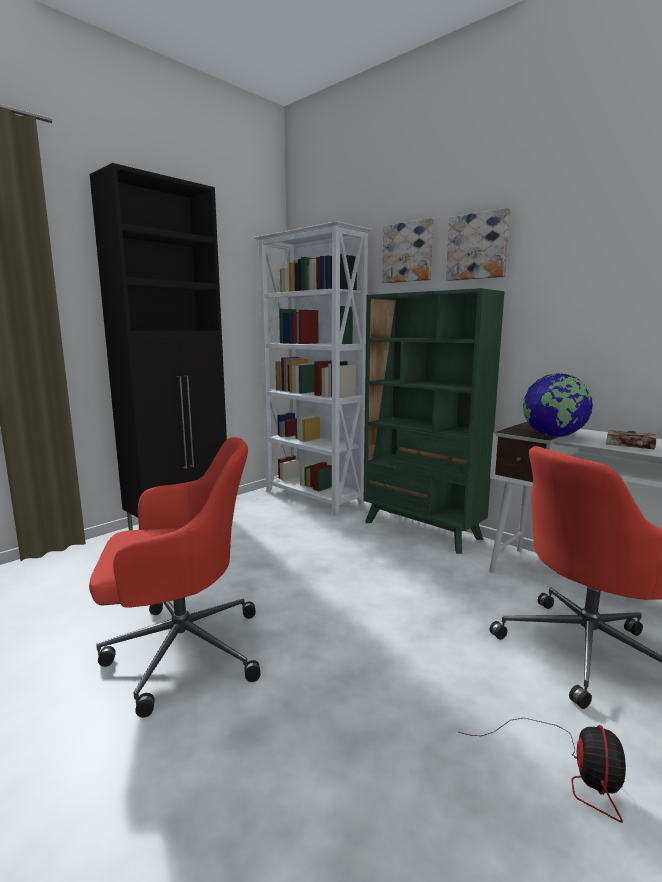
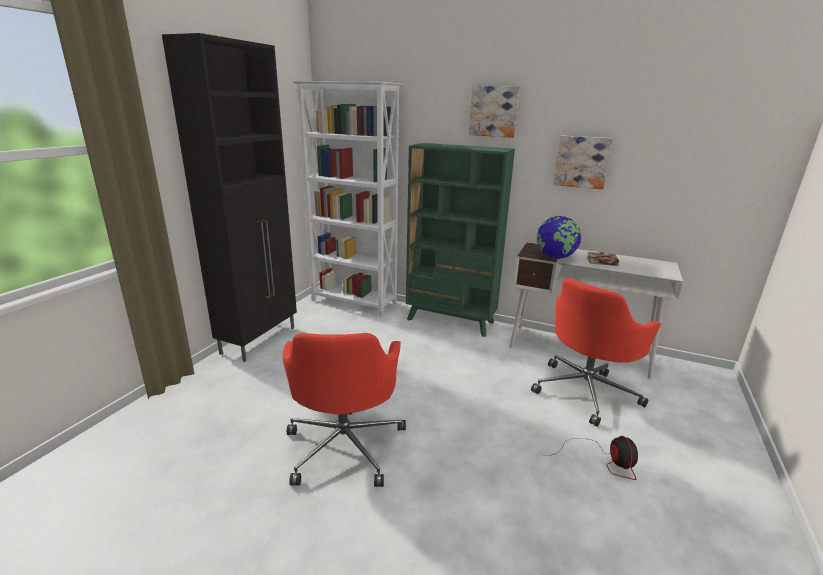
camera: 20 degrees left, 10 degrees up
red office chair [89,437,261,718] -> red office chair turned 120 degrees clockwise [282,333,406,487]
picture [382,218,434,283] -> picture moved to [553,136,613,190]

